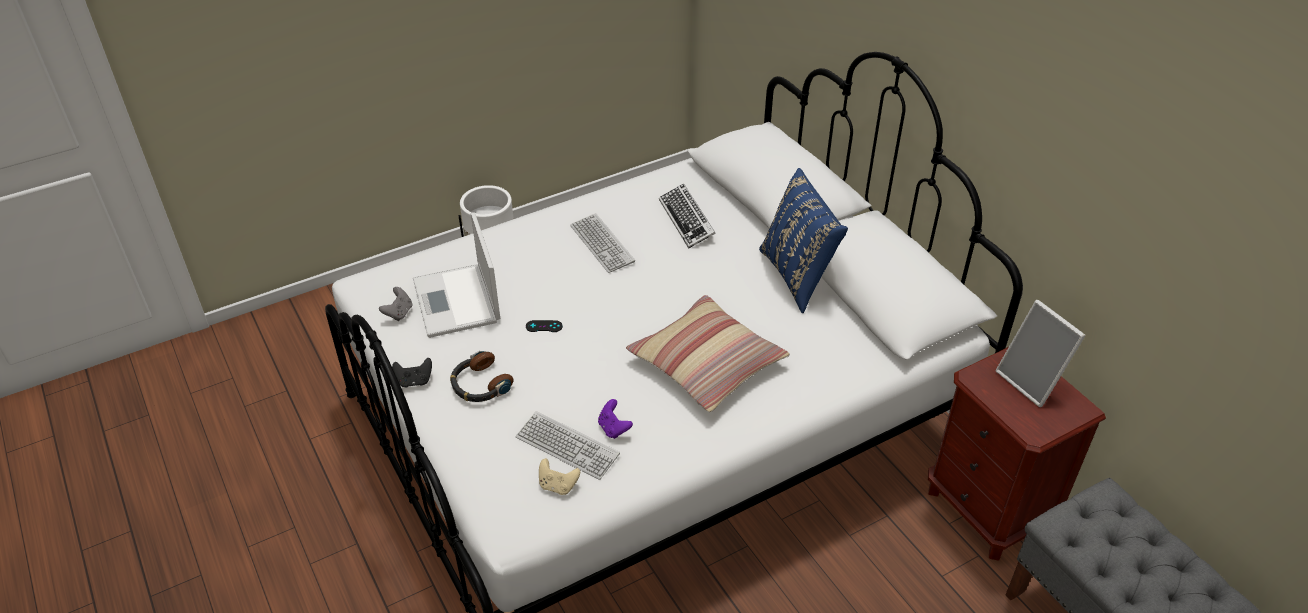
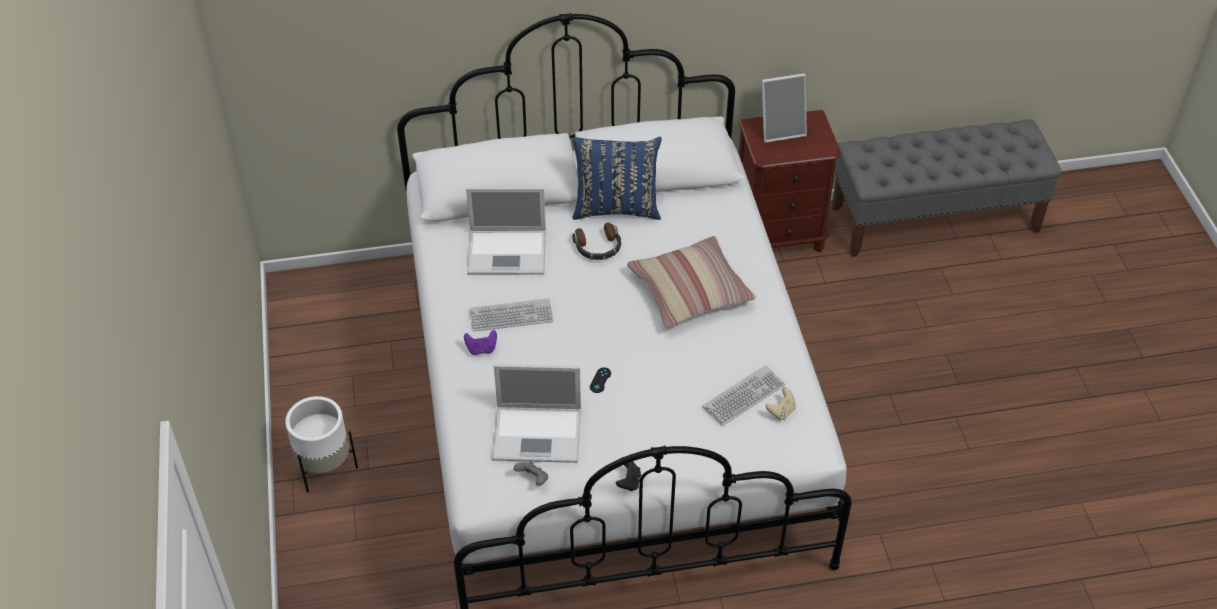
camera: 70 degrees left, 5 degrees up
headphones [450,351,514,402] -> headphones moved to [572,223,621,260]
purple game controller [598,399,633,439] -> purple game controller moved to [464,330,497,355]
keyboard [659,184,716,248] -> laptop [466,187,546,275]

